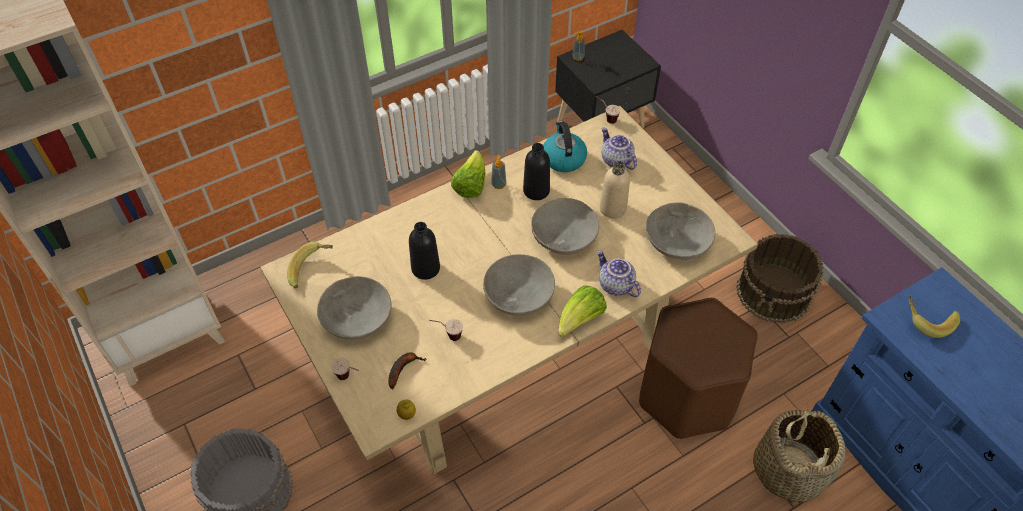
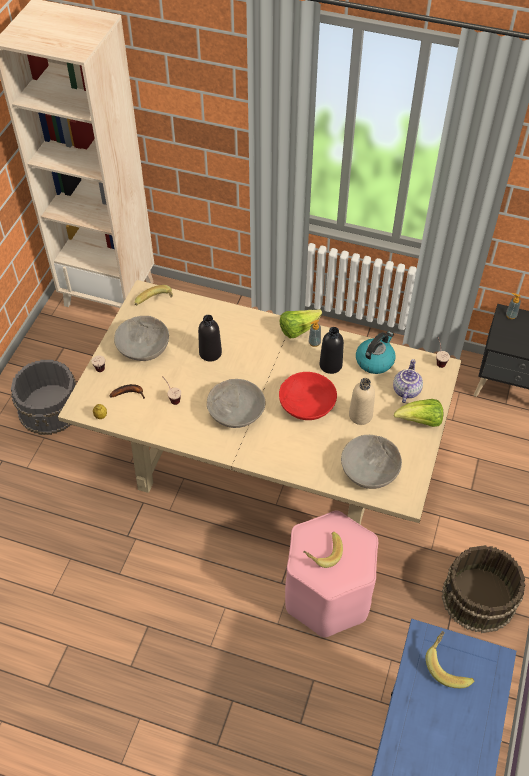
camera: 50 degrees right, 0 degrees up
grey bowl [531,198,599,255] -> red bowl [279,372,337,420]
lettuce [558,285,607,337] -> lettuce moved to [394,399,443,427]
teapot [597,250,641,297] -> none
brown stool [639,298,758,439] -> pink stool [285,511,378,638]
basket [753,404,846,508] -> none
none -> banana [303,532,343,568]

